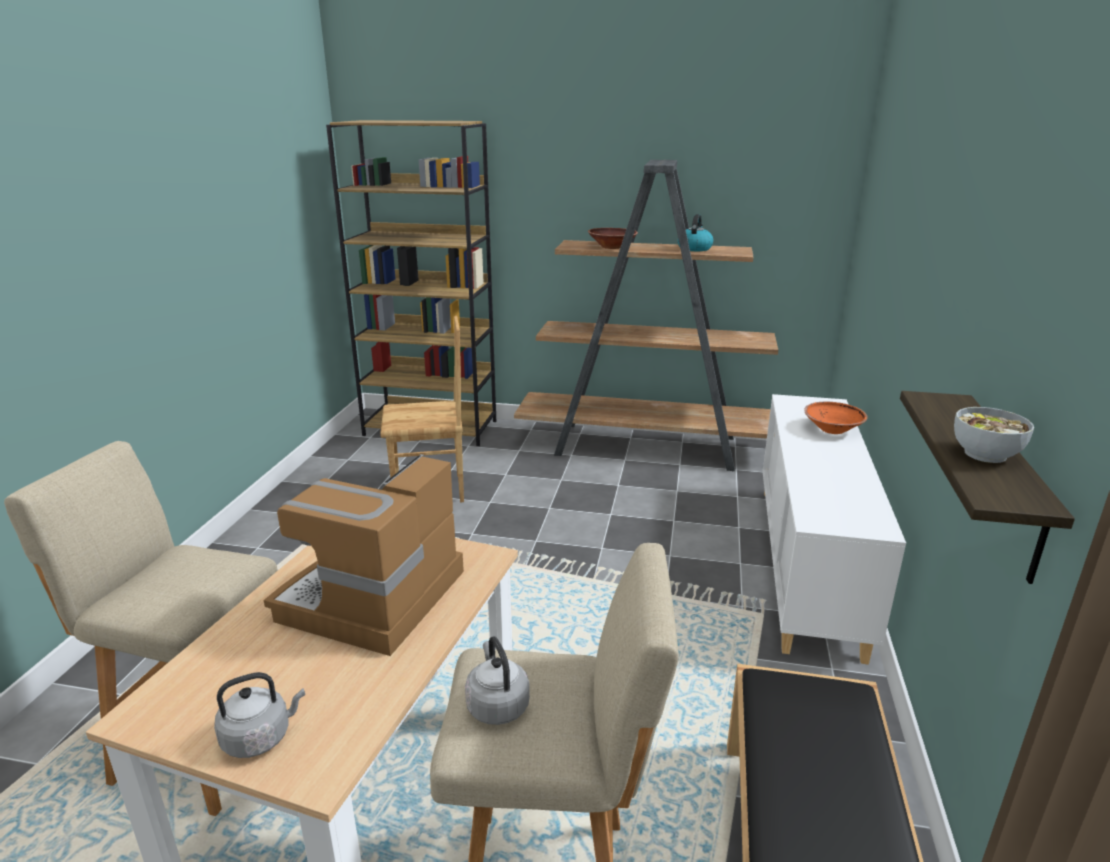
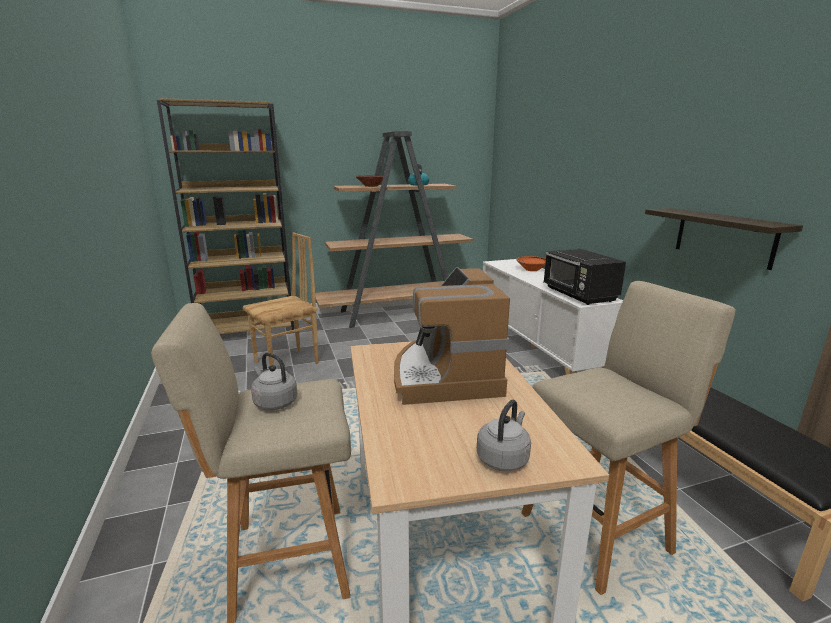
camera: 30 degrees left, 5 degrees down
grey kettle [465,636,530,725] -> grey kettle moved to [251,352,297,410]
bowl [954,407,1034,463] -> none
none -> black microwave [544,249,626,305]

